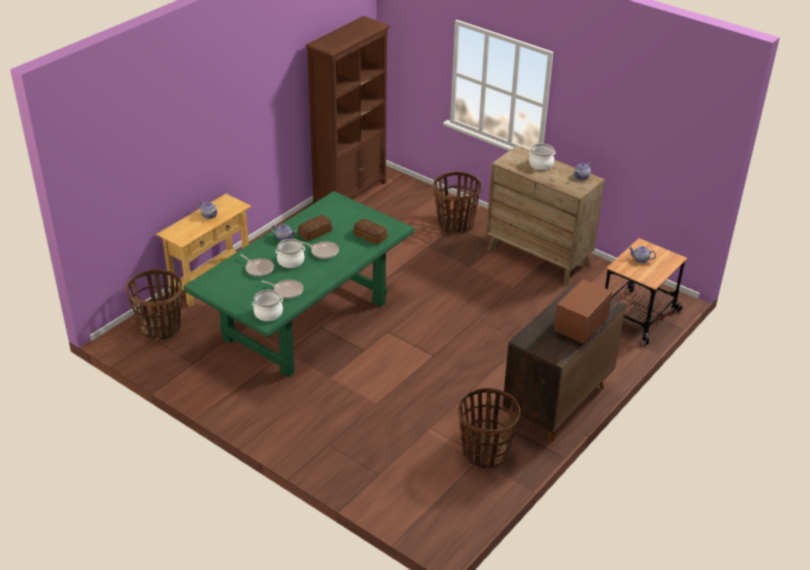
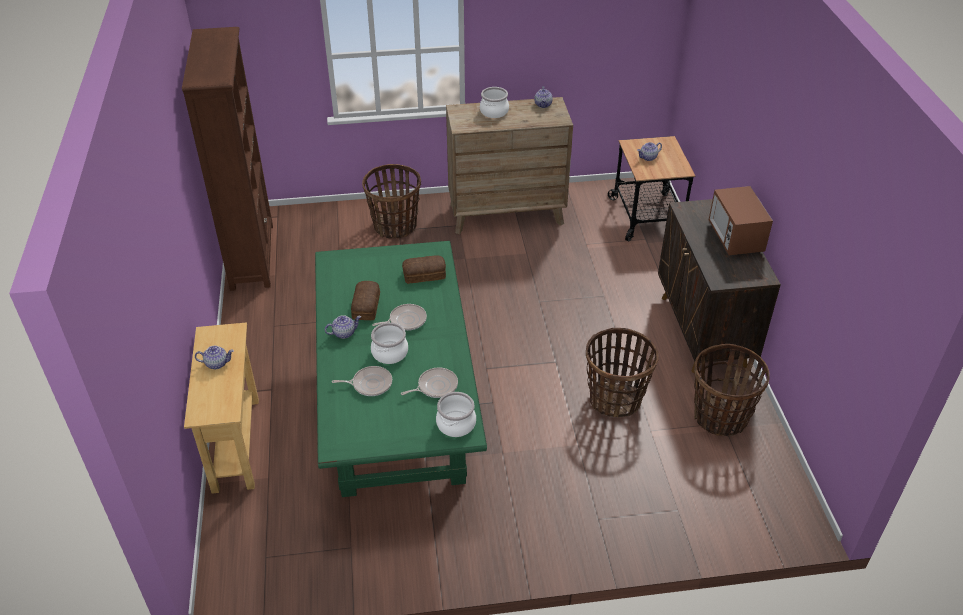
camera: 45 degrees left, 5 degrees up
basket [126,269,182,341] -> basket moved to [586,328,659,417]

